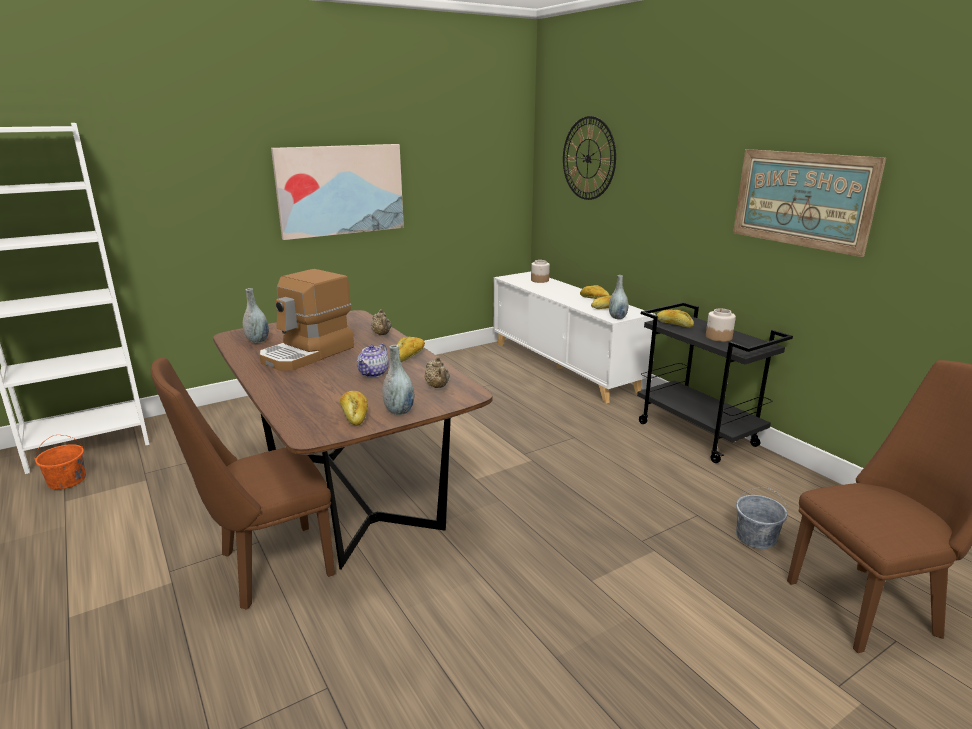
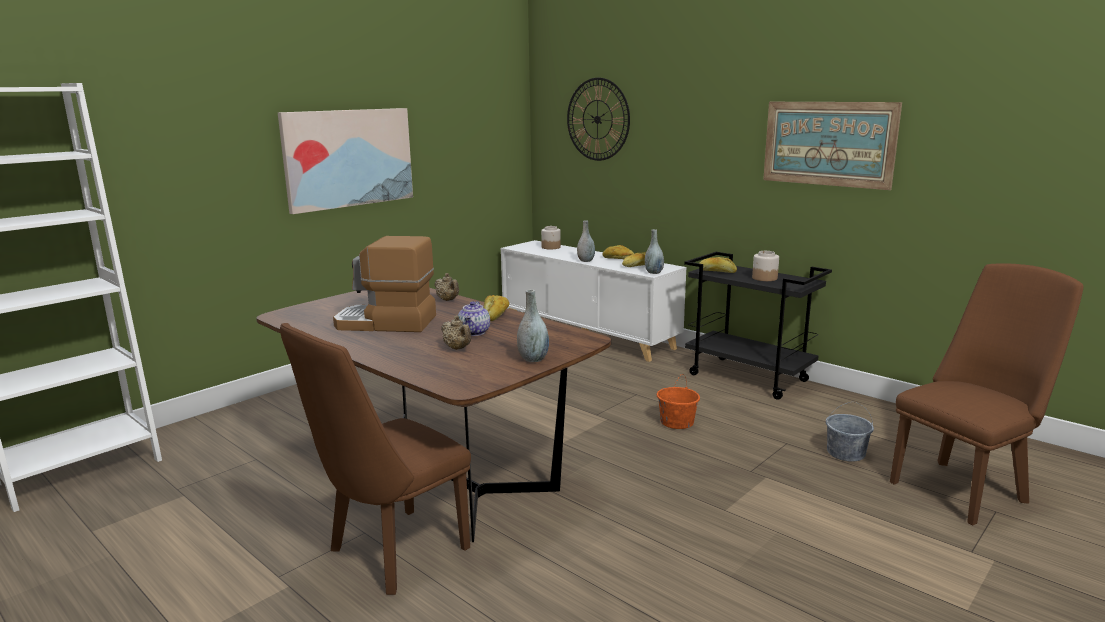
camera: 15 degrees left, 5 degrees down
orange bucket [35,435,86,489] -> orange bucket moved to [657,374,700,429]
grey vase [243,288,269,343] -> grey vase moved to [577,220,595,262]
coffee machine [260,269,354,371] -> coffee machine turned 75 degrees clockwise [333,236,436,332]
bread [340,391,368,426] -> none
beige teapot [425,357,450,388] -> beige teapot moved to [441,316,471,350]

